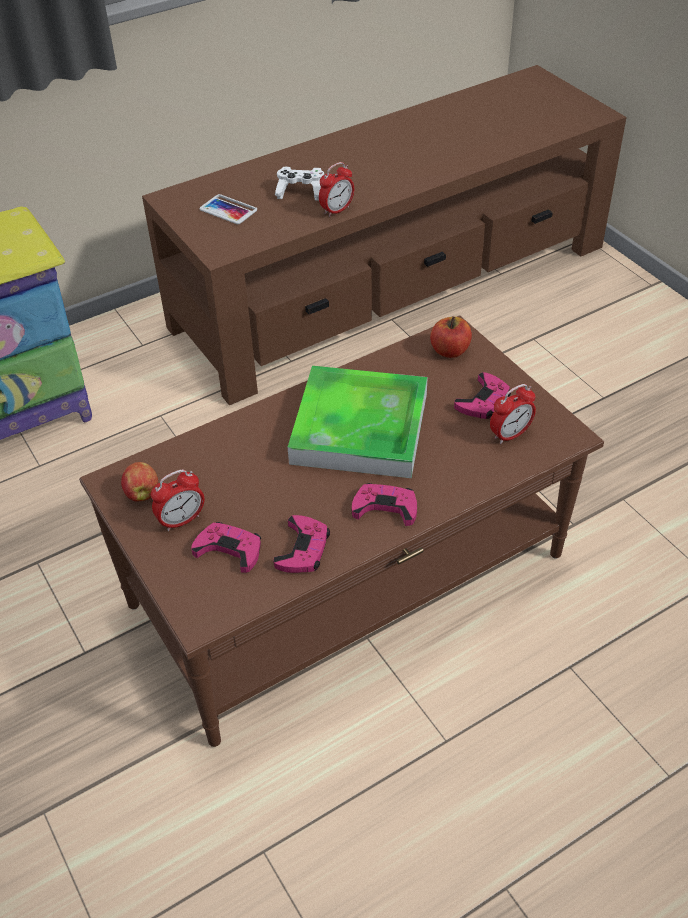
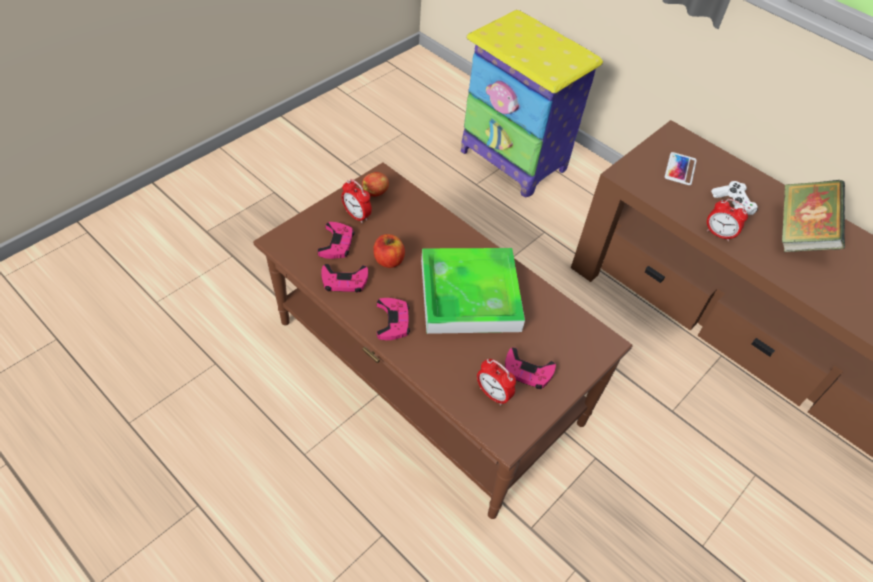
camera: 70 degrees right, 5 degrees up
apple [430,317,472,358] -> apple moved to [373,234,405,268]
none -> book [782,180,845,252]

